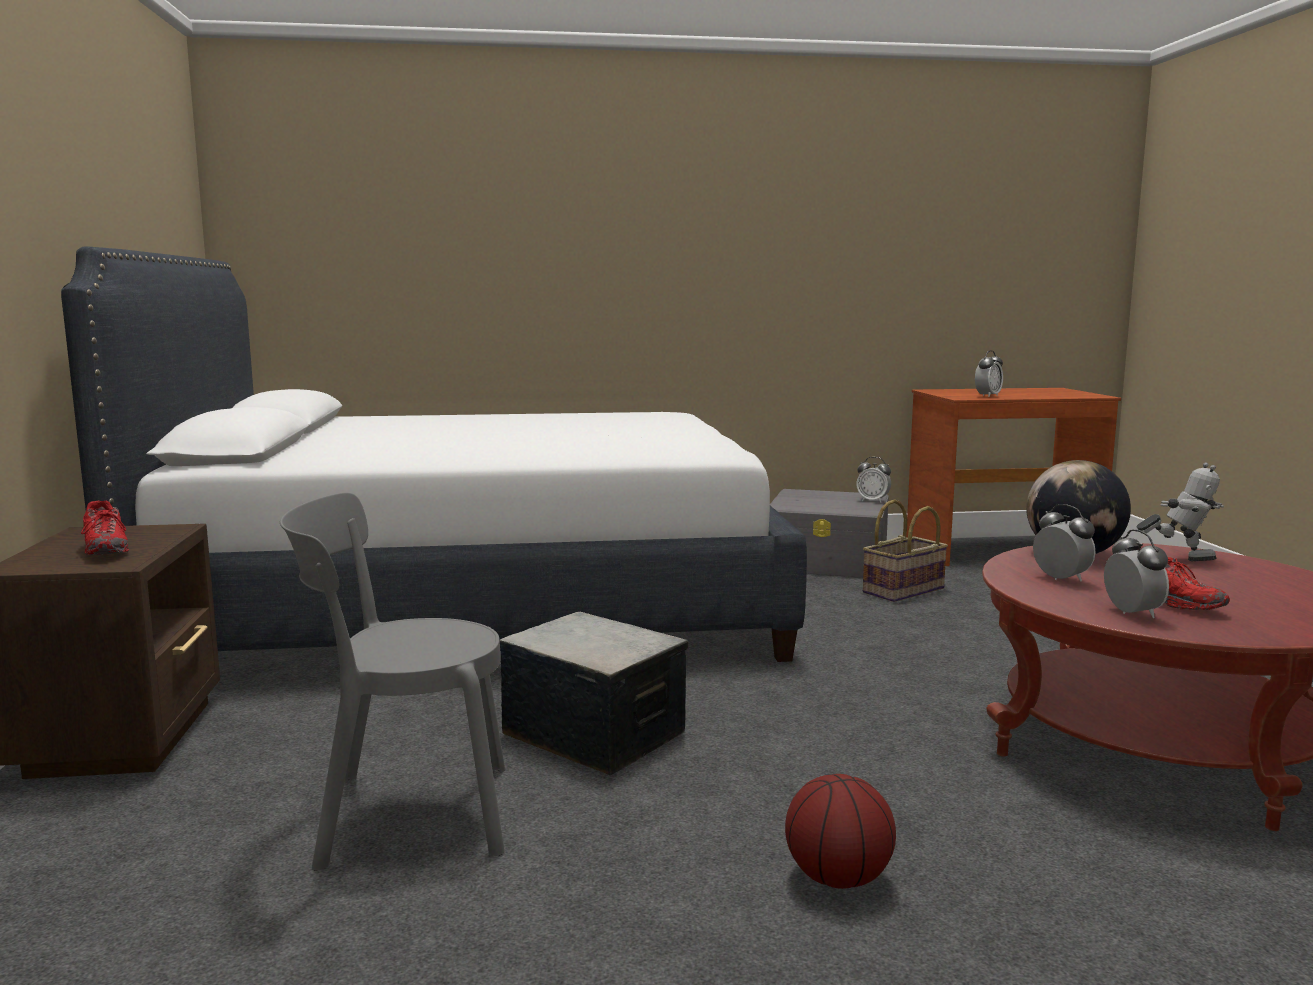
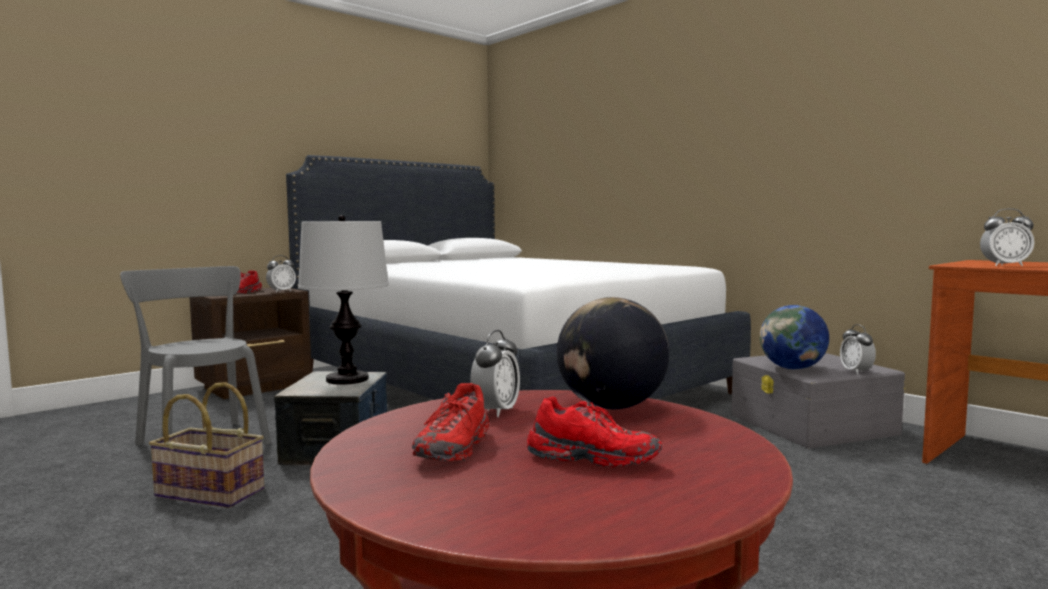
camera: 55 degrees right, 5 degrees down
basketball [785,774,896,889] -> none
basket [863,499,948,602] -> basket moved to [149,382,264,508]
alarm clock [1104,529,1169,618] -> alarm clock moved to [266,255,296,293]
toy robot [1137,462,1224,561] -> none
none -> table lamp [298,215,389,385]
none -> red shoe [527,396,662,468]
none -> globe [760,305,829,370]

